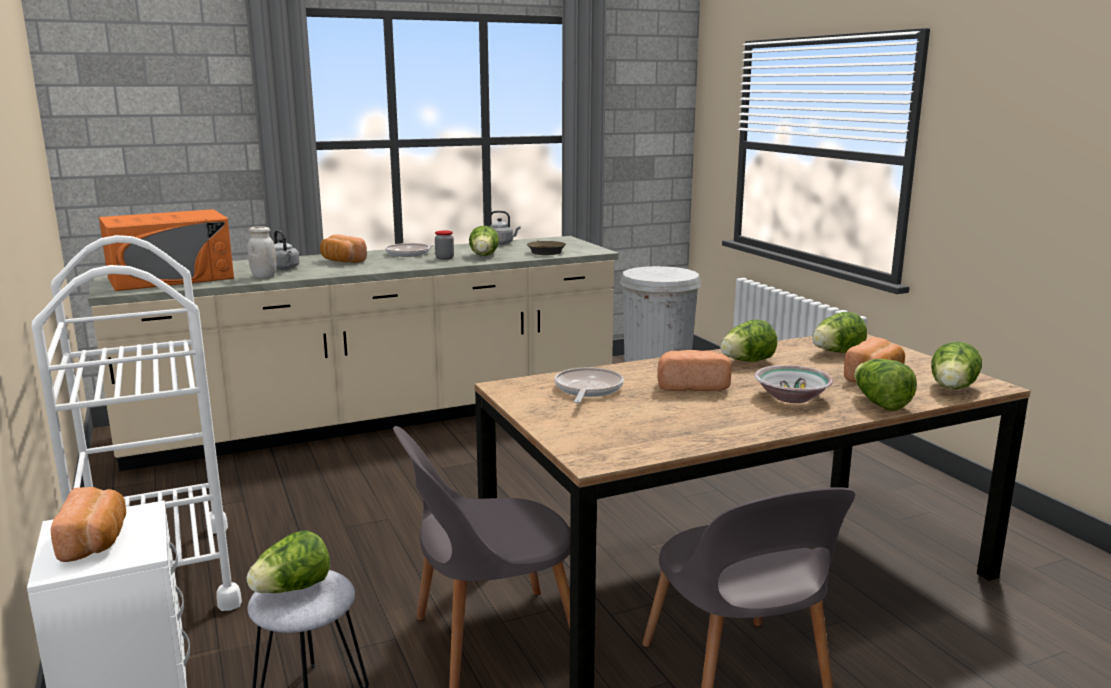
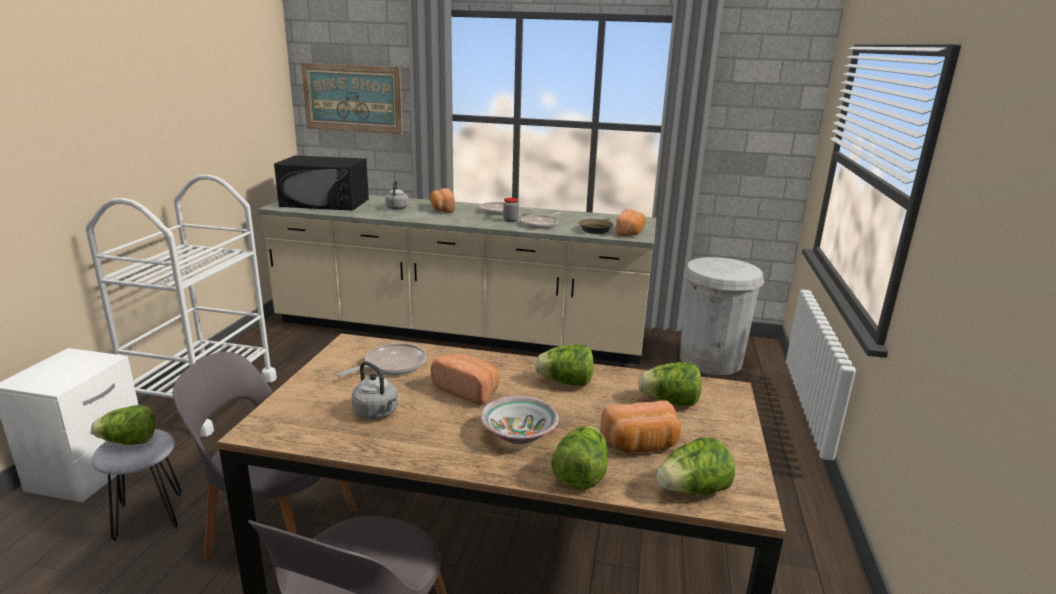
camera: 35 degrees right, 5 degrees up
bread [51,487,126,562] -> bread moved to [616,209,646,236]
orange microwave [99,209,234,291] -> black microwave [274,155,369,211]
white jar [248,226,277,278] -> none
lettuce [469,226,499,256] -> frying pan [521,211,563,229]
grey kettle [489,211,520,245] -> grey kettle moved to [352,361,398,419]
none -> picture [301,63,403,134]

